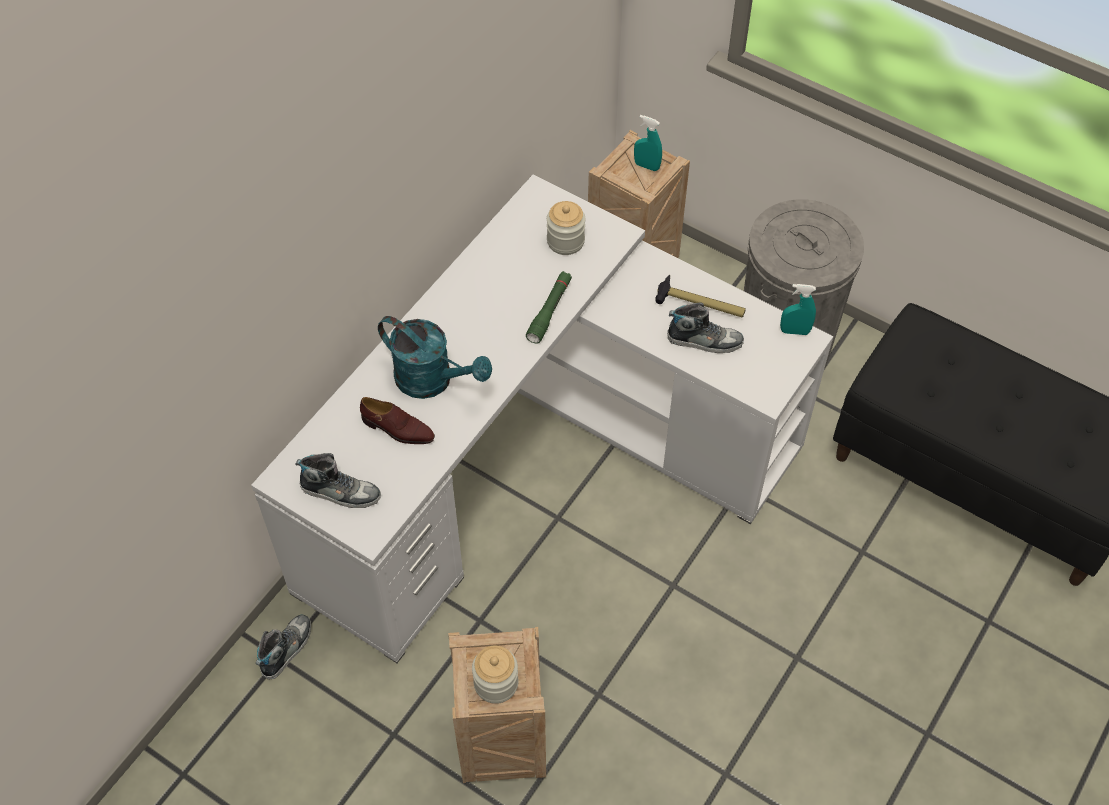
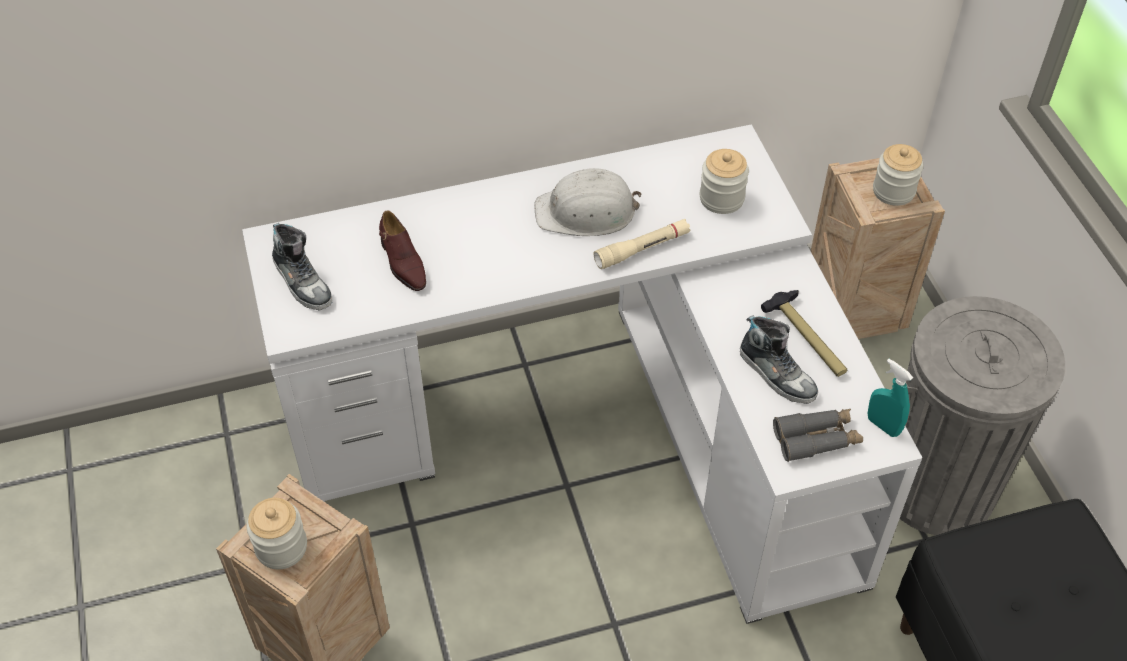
camera: 40 degrees right, 5 degrees down
shoe [256,615,311,680] -> none
turquoise watering can [378,316,492,399] -> none
green flashlight [526,271,572,344] -> beige flashlight [594,219,690,269]
turquoise spray bottle [634,115,662,171] -> jar [873,144,923,206]
none -> white hard hat [534,168,642,236]
none -> grey binoculars [773,409,863,462]

